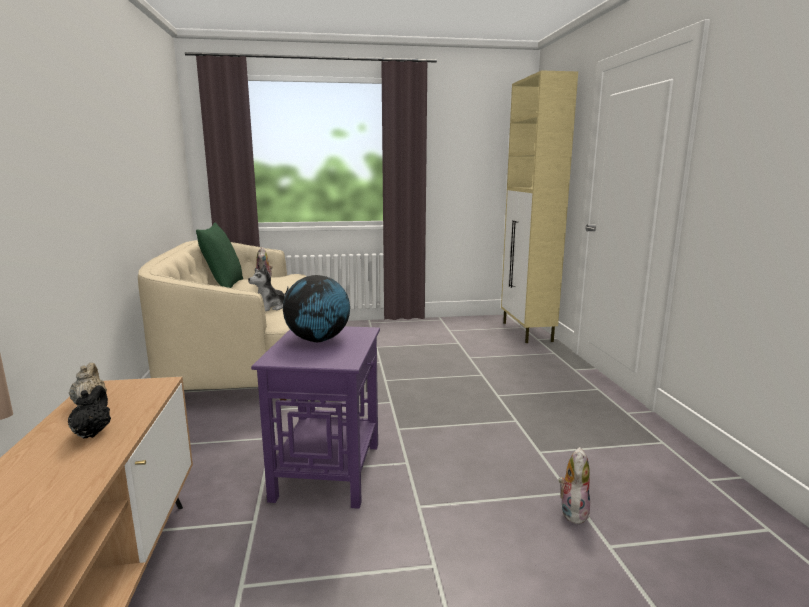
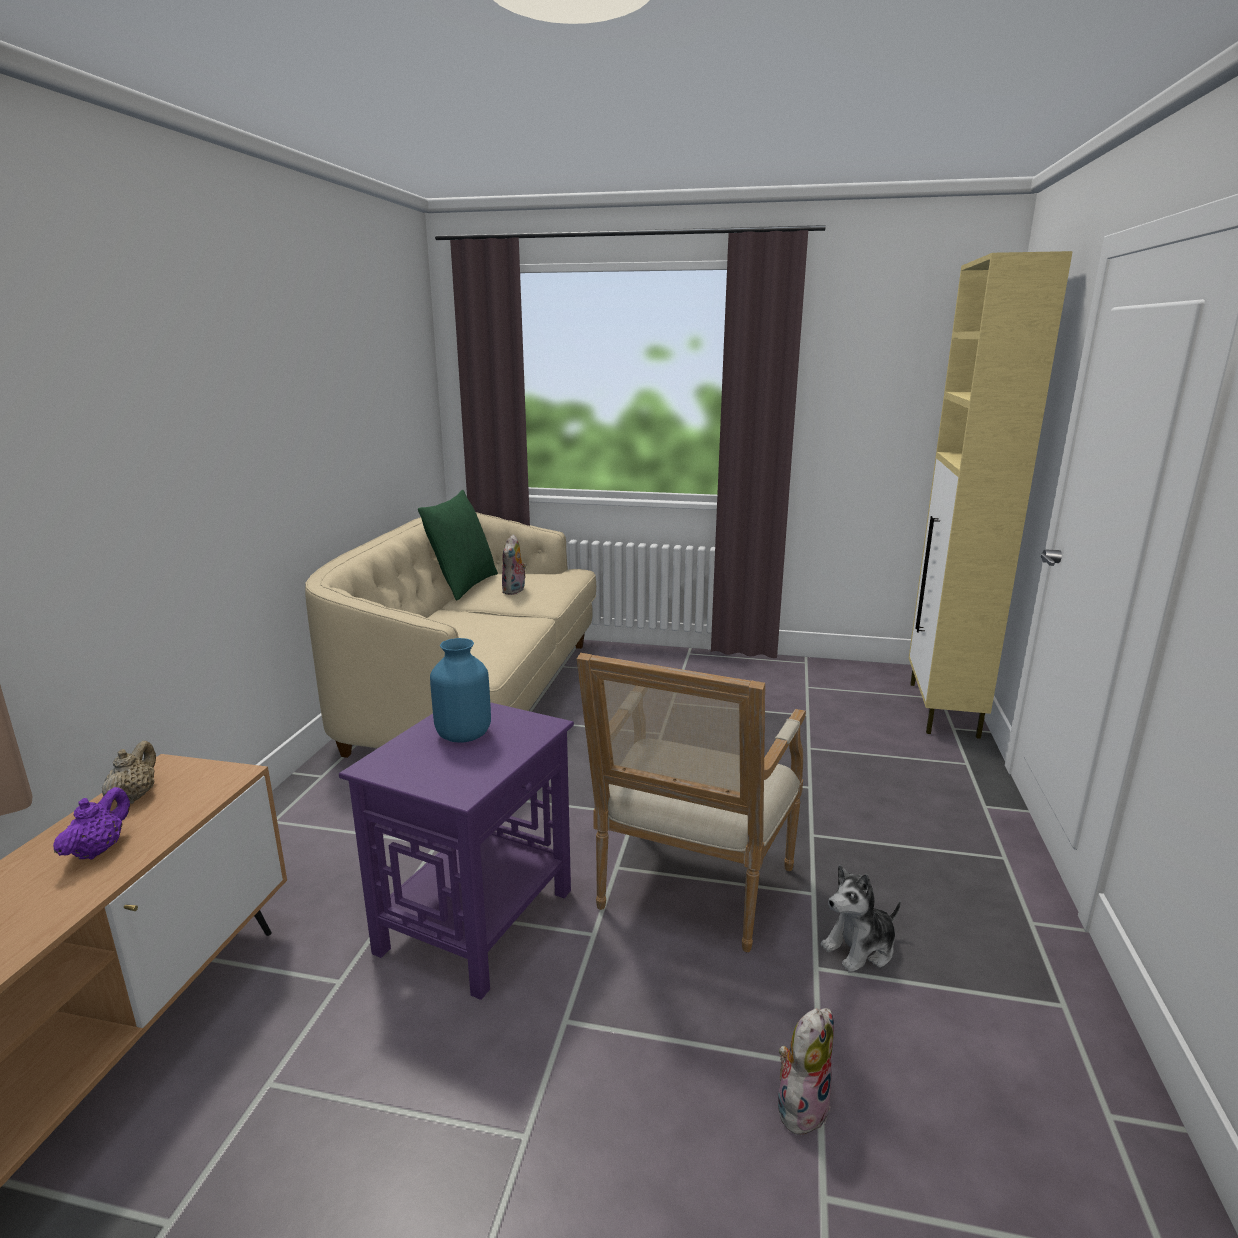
camera: 20 degrees right, 5 degrees up
black teapot [68,385,111,439] -> purple teapot [53,787,130,860]
plush toy [248,264,289,311] -> plush toy moved to [821,865,901,973]
globe [283,275,350,342] -> blue vase [430,638,491,743]
none -> armchair [577,653,806,952]

